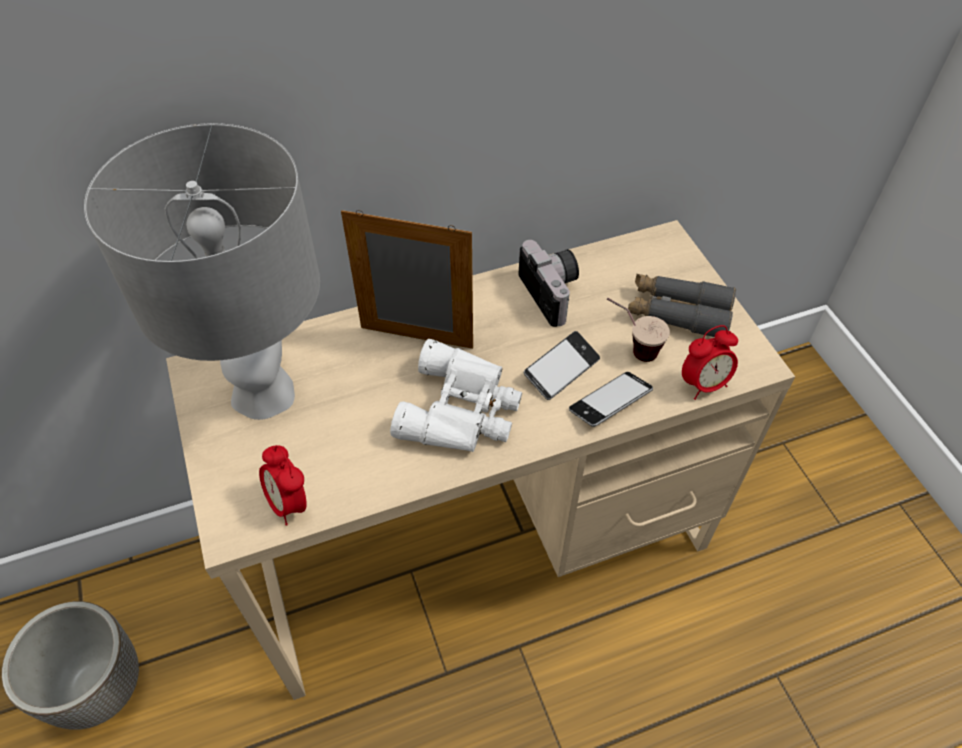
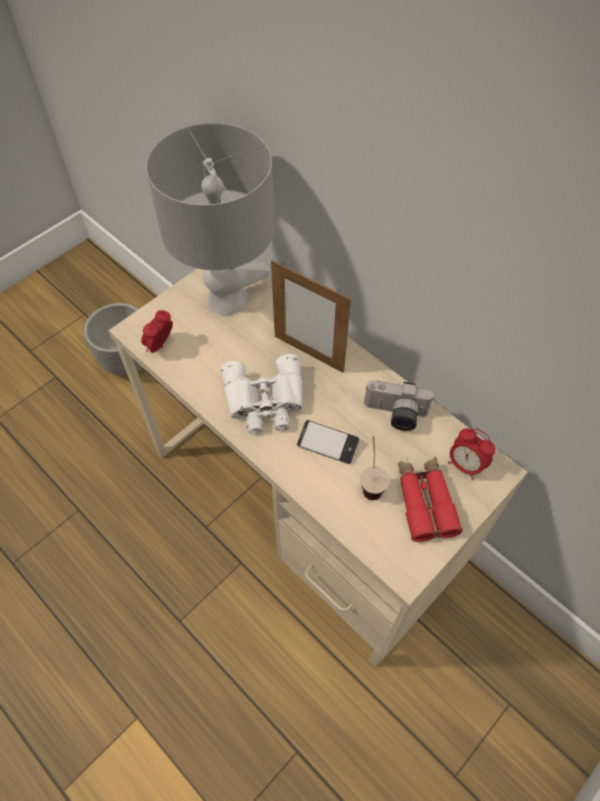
camera: 65 degrees right, 5 degrees up
picture frame [341,210,473,349] -> picture frame turned 135 degrees clockwise [271,260,351,373]
camera [518,240,579,327] -> camera turned 60 degrees clockwise [364,381,434,431]
phone [569,372,653,427] -> none
grey binoculars [627,274,736,337] -> red binoculars [398,457,463,542]
alarm clock [682,325,738,400] -> alarm clock moved to [448,428,496,480]

